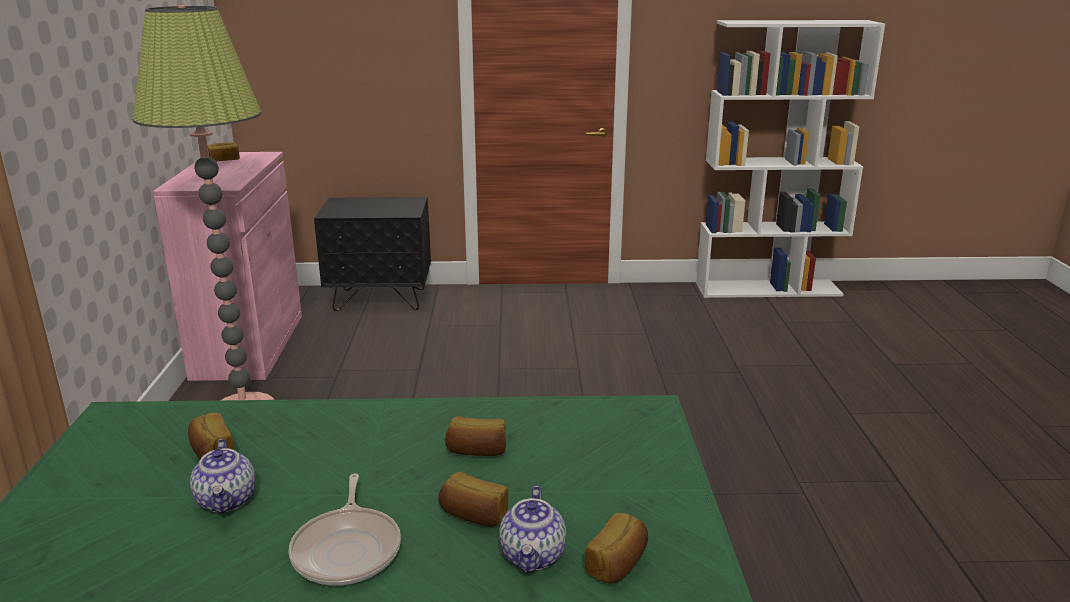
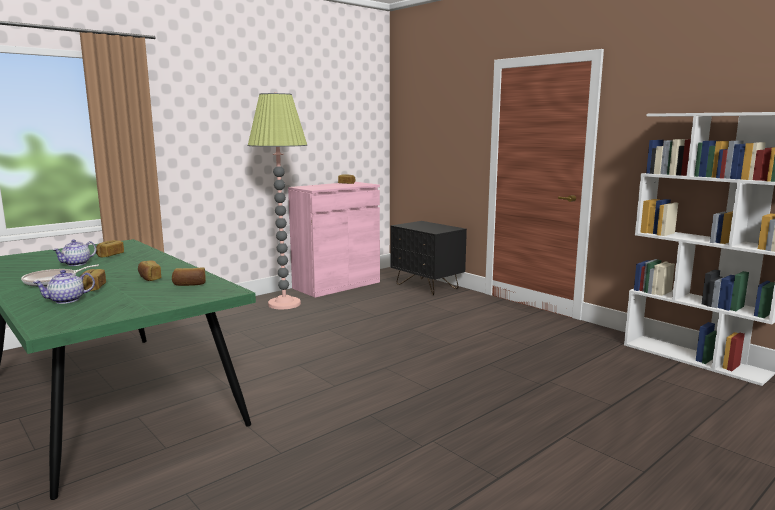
camera: 50 degrees right, 10 degrees down
bread [585,513,648,584] -> bread moved to [172,267,206,286]

